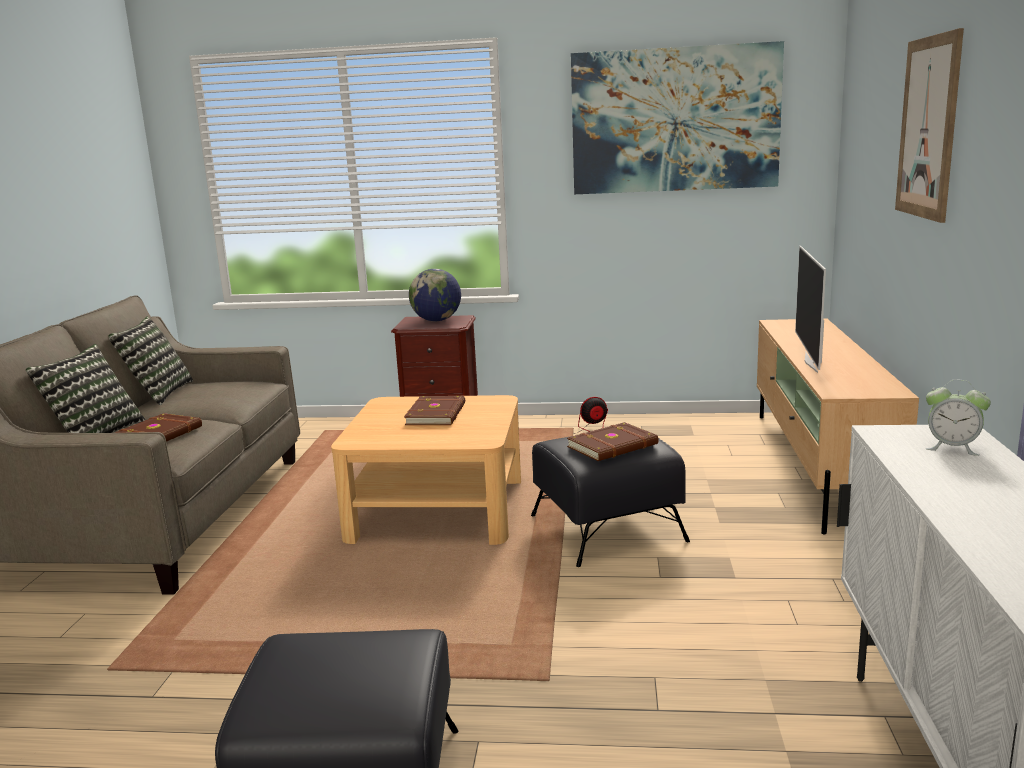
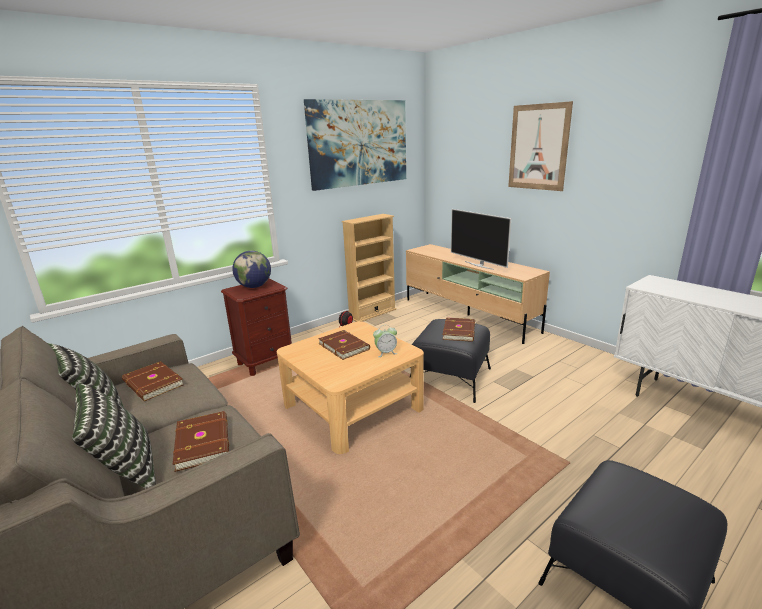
camera: 45 degrees left, 5 degrees up
alarm clock [926,379,991,456] -> alarm clock moved to [373,325,397,357]
none -> brown book [122,361,184,401]
none -> beige bookcase [342,214,396,322]

